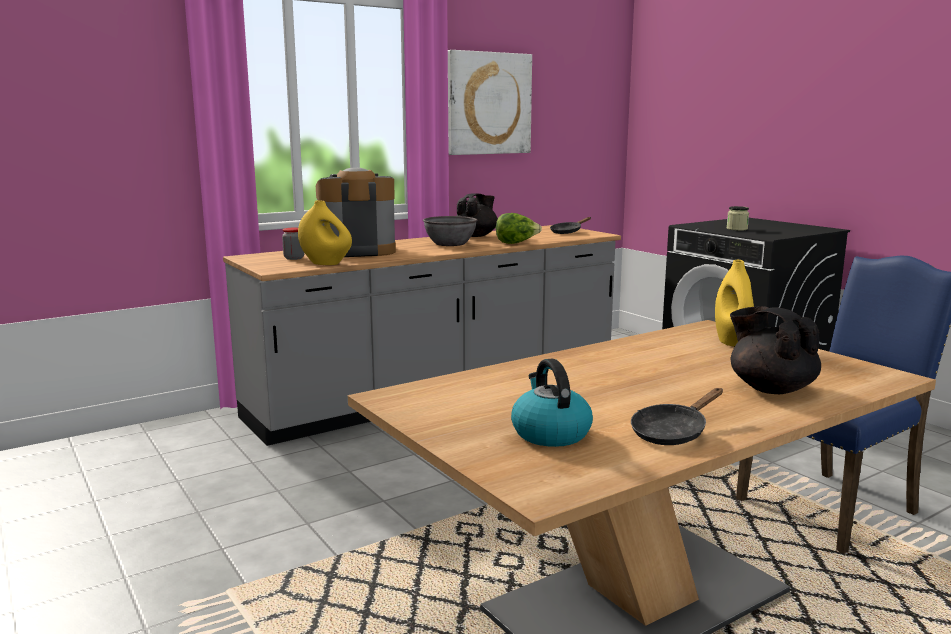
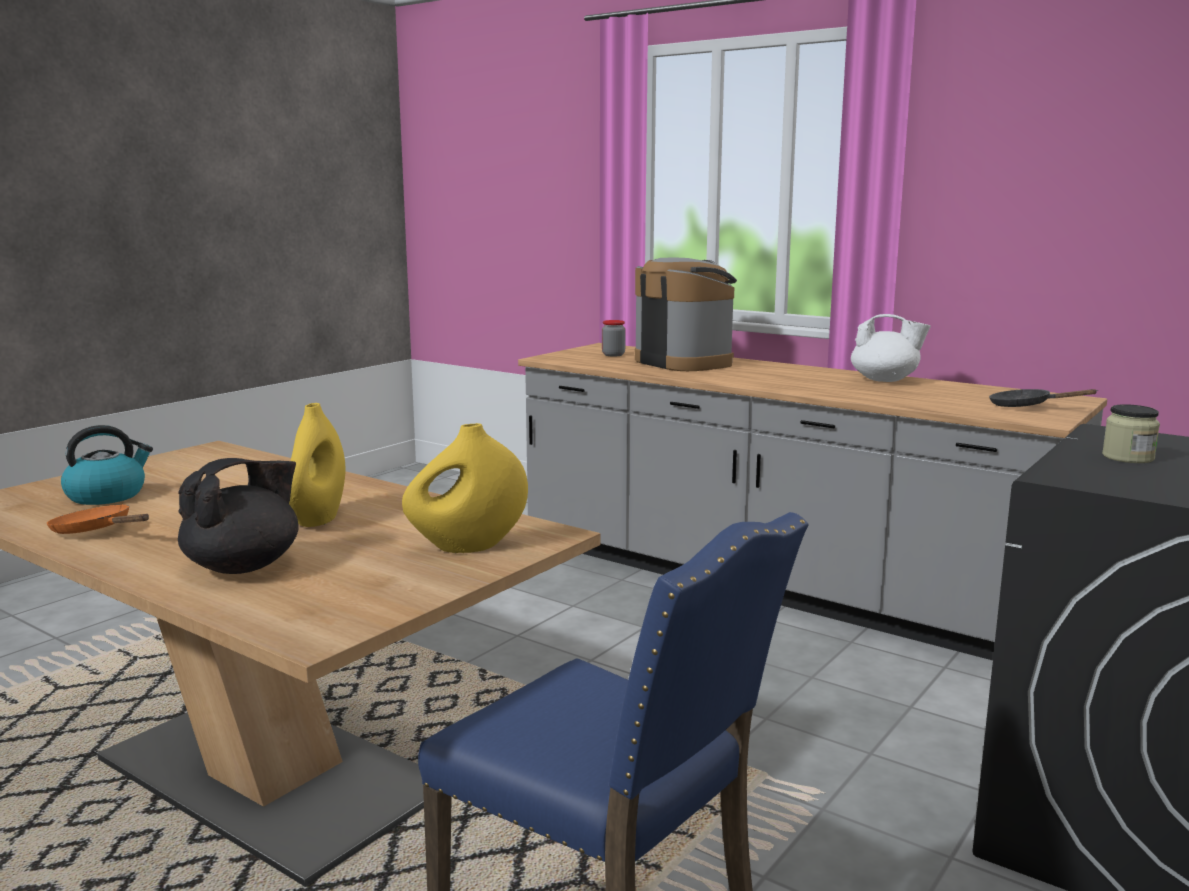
camera: 70 degrees right, 0 degrees up
yellow vase [298,200,352,265] -> yellow vase moved to [289,403,346,527]
grey bowl [423,216,477,246] -> none
picture [448,50,532,155] -> none
black teapot [456,193,498,237] -> white teapot [851,314,931,382]
lettuce [496,213,542,244] -> none
black frying pan [631,388,723,445] -> orange frying pan [47,504,149,534]

